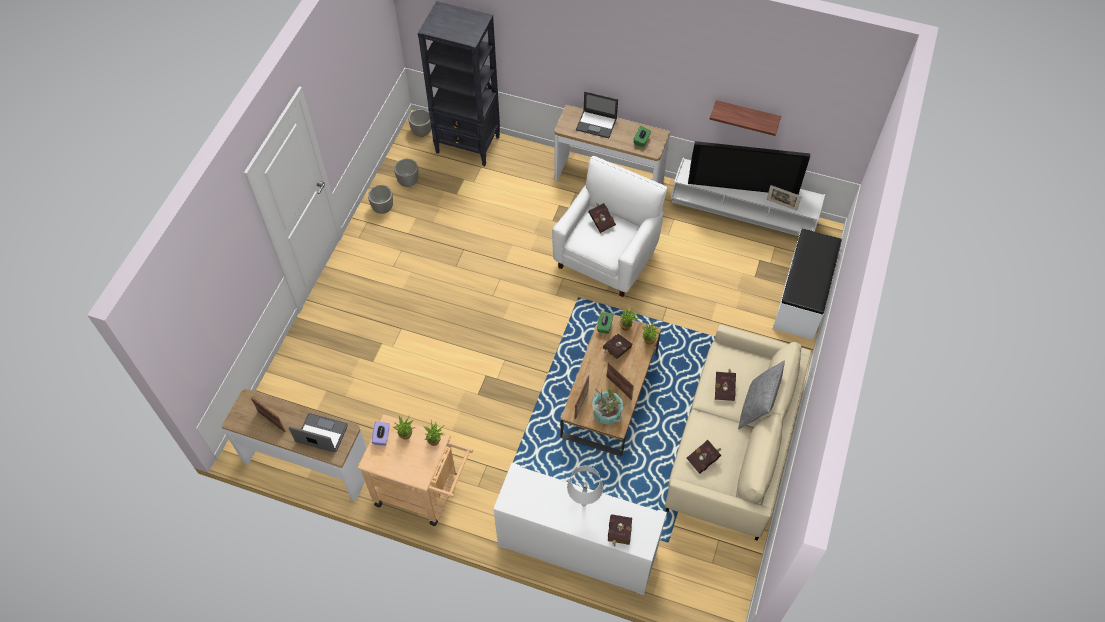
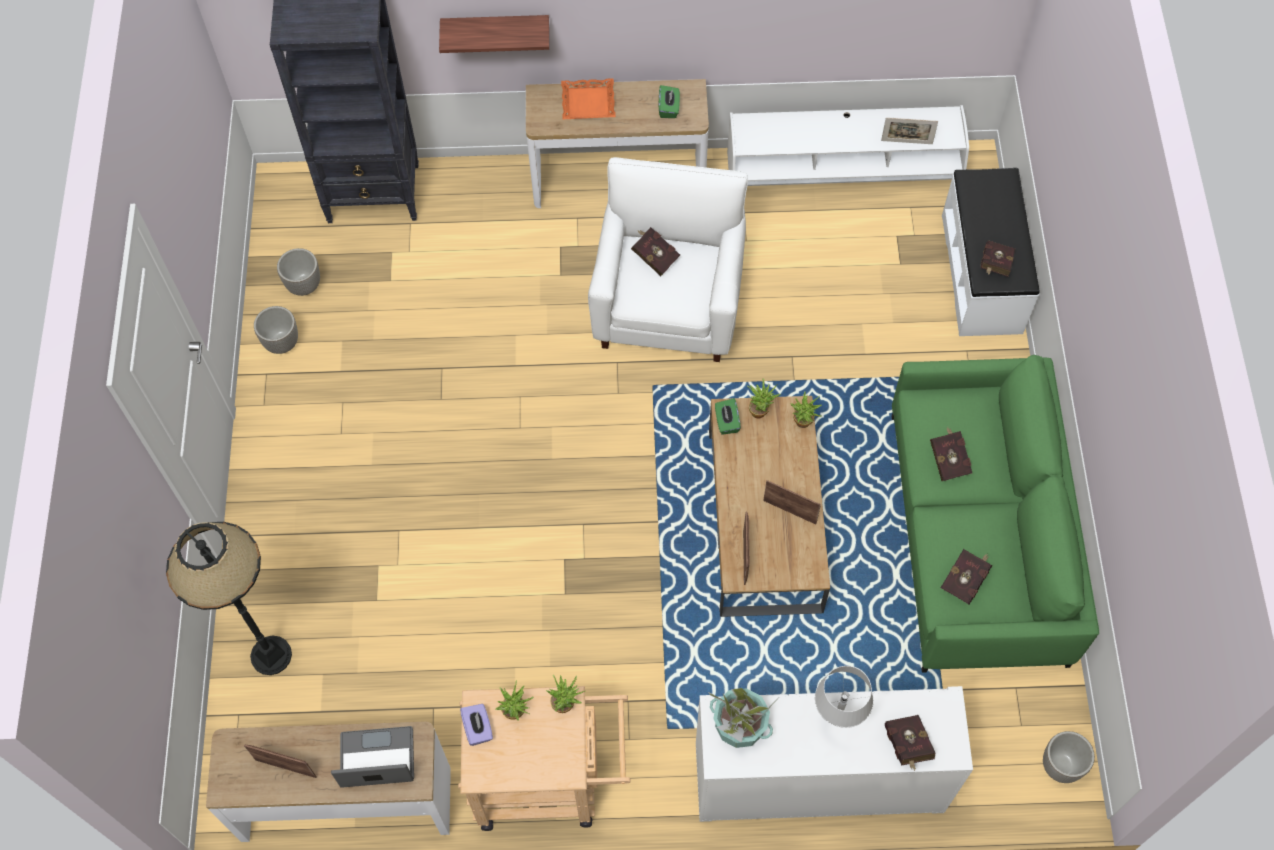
camera: 20 degrees left, 5 degrees up
planter [408,109,431,137] -> planter moved to [1043,731,1095,783]
laptop [576,91,618,138] -> orange tray [561,78,616,119]
potted plant [591,388,628,425] -> potted plant moved to [708,688,776,748]
red book [603,334,633,359] -> red book moved to [981,240,1015,277]
beige sofa [665,325,811,541] -> green sofa [892,355,1099,673]
television [688,141,810,195] -> none
shelf [710,100,781,136] -> shelf moved to [439,15,549,53]
grey pillow [738,361,785,429] -> none
none -> black floor lamp [166,522,292,675]

